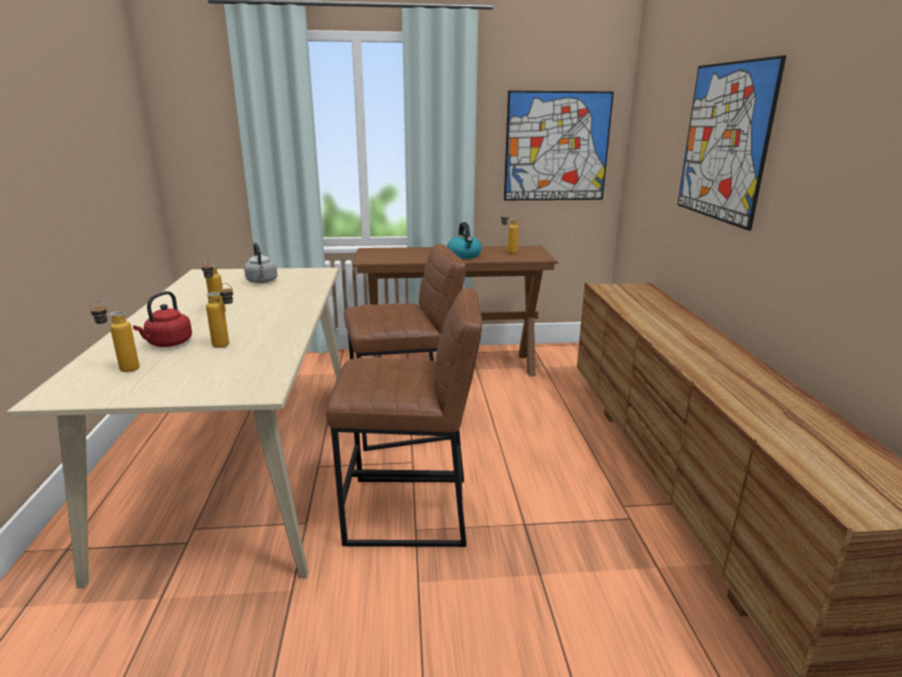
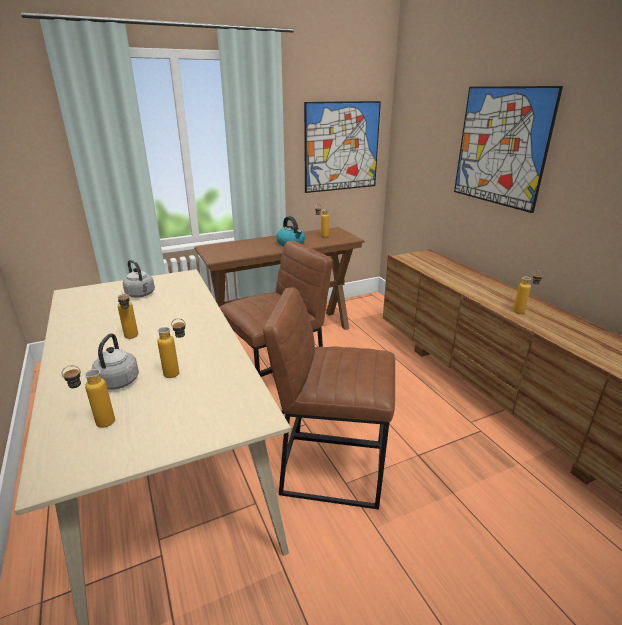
camera: 20 degrees left, 5 degrees up
red kettle [133,291,192,347] -> grey kettle [92,333,139,390]
brown chair [326,288,482,547] -> brown chair turned 150 degrees counterclockwise [263,287,395,510]
none -> bottle [513,270,543,314]

